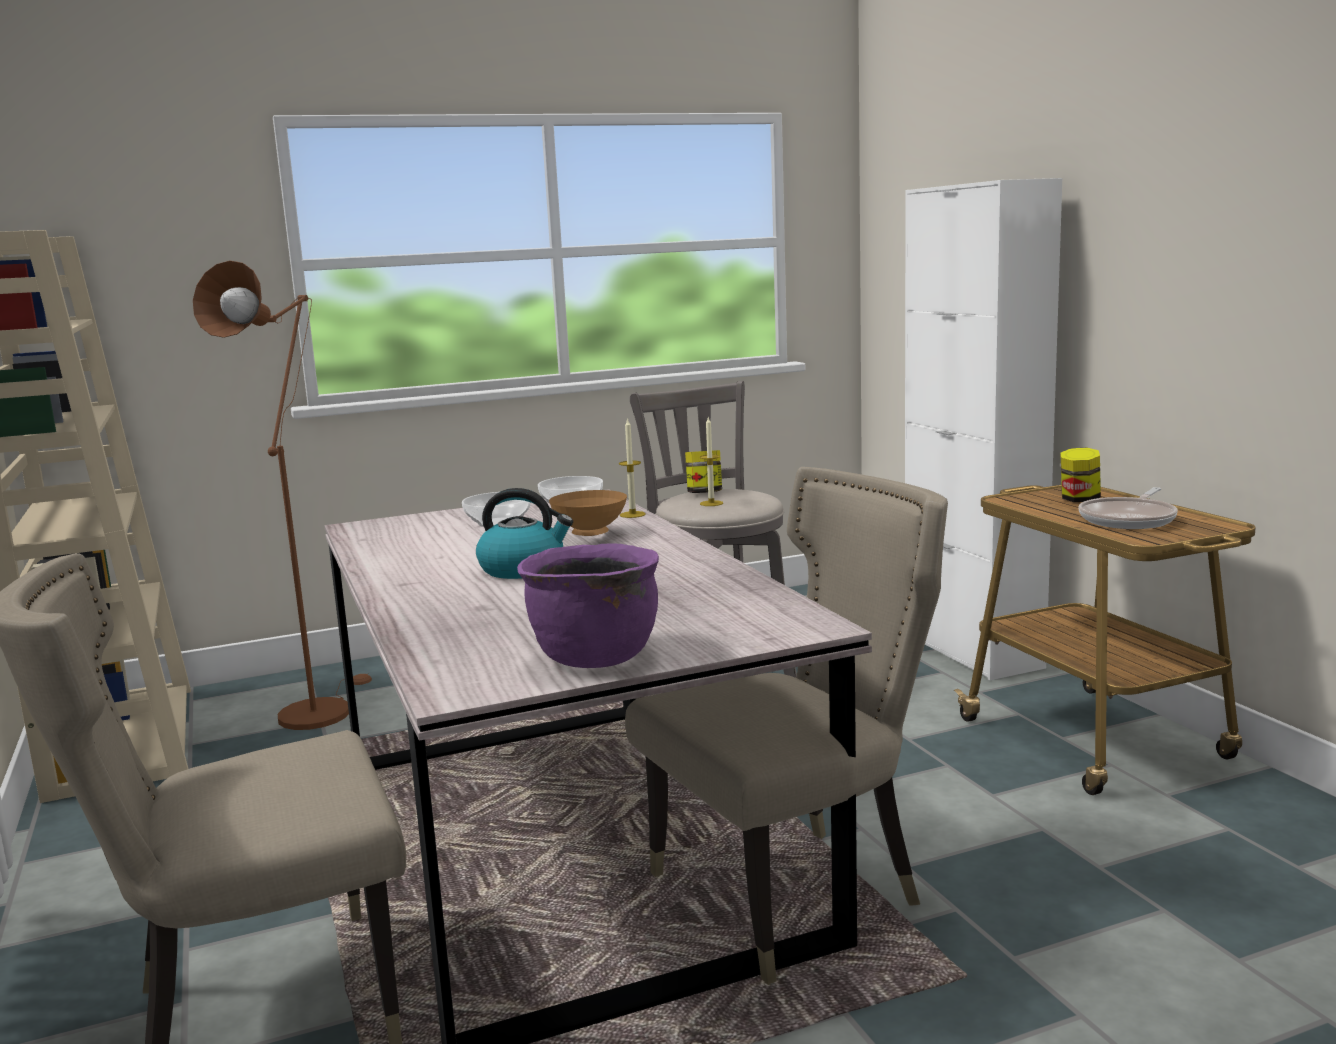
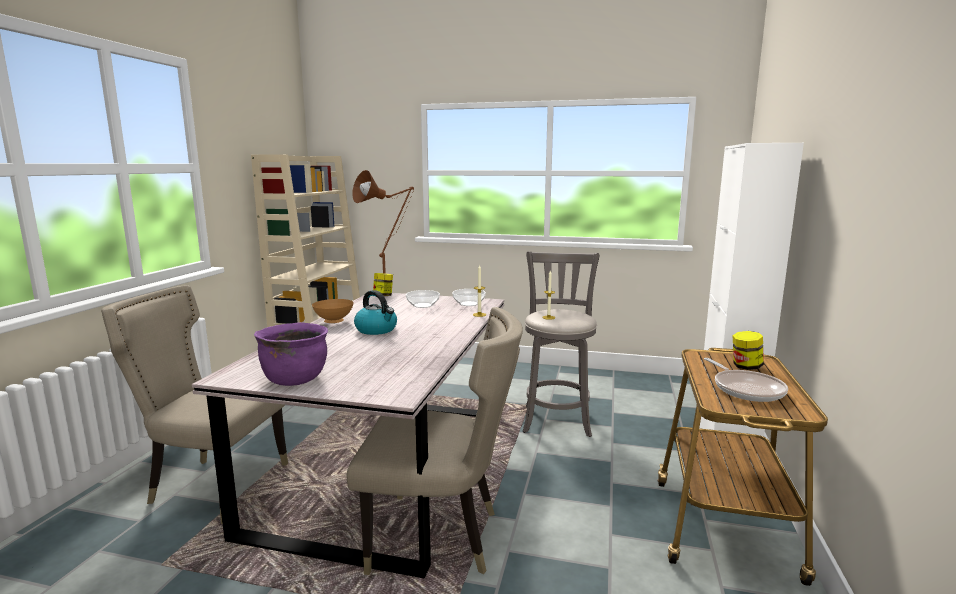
camera: 35 degrees right, 0 degrees up
brown bowl [549,490,627,536] -> brown bowl moved to [312,299,354,323]
jar [685,450,722,493] -> jar moved to [373,273,393,296]
frying pan [1078,487,1177,529] -> frying pan turned 90 degrees counterclockwise [704,358,788,402]

